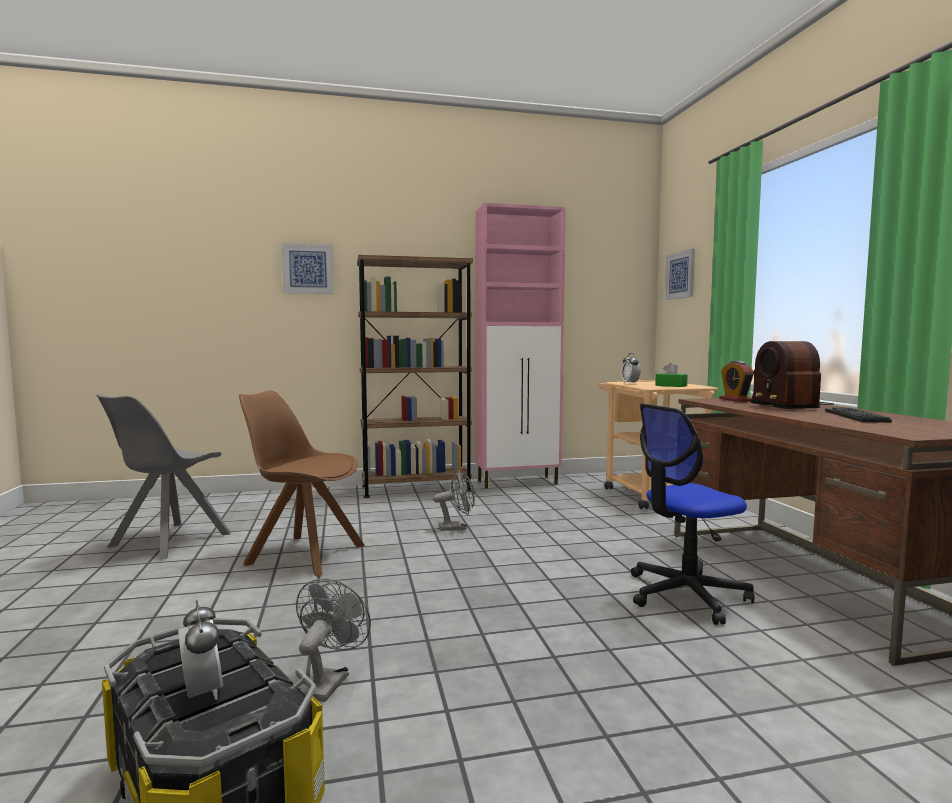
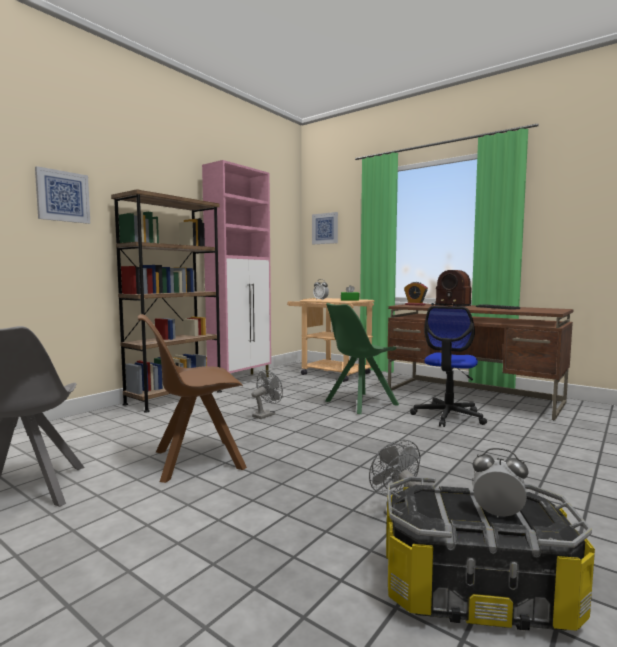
camera: 40 degrees left, 0 degrees up
none -> green chair [325,303,399,414]

